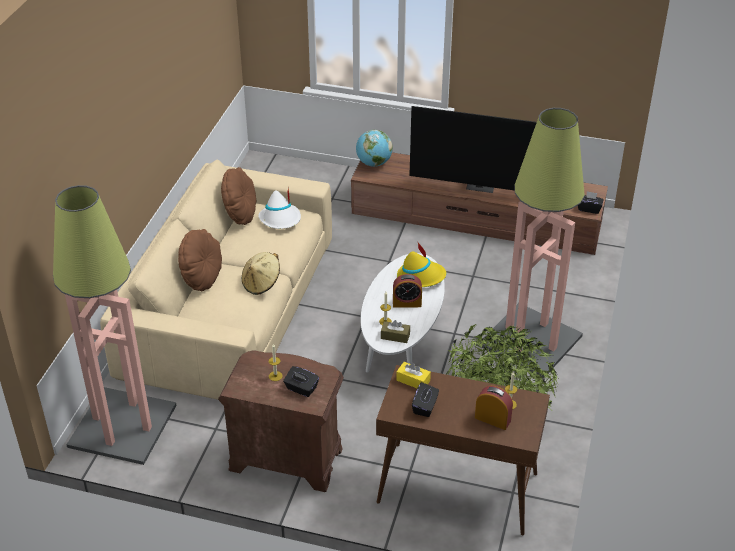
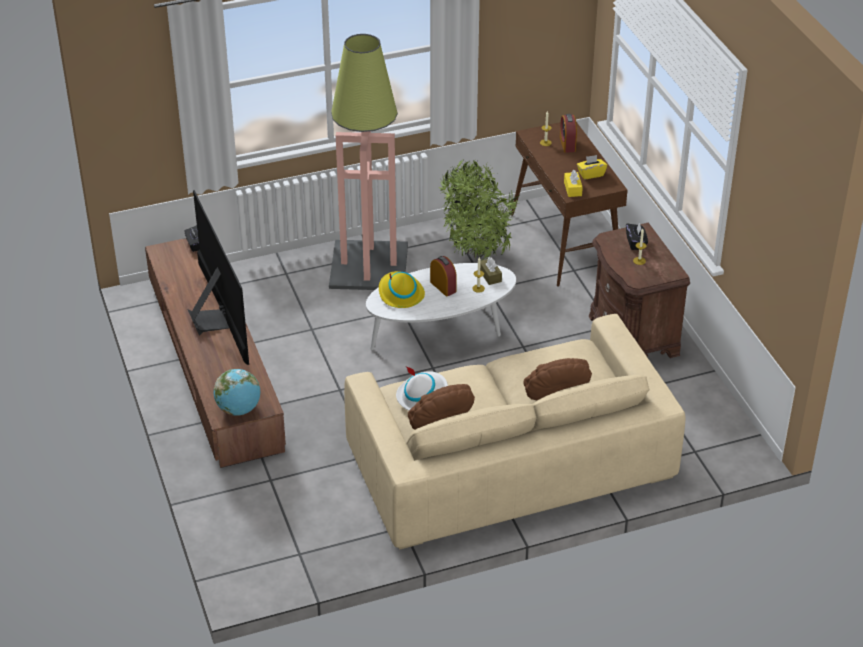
camera: 125 degrees left, 0 degrees up
floor lamp [53,185,177,465] -> none
beige hat [242,252,280,295] -> none
black tissue box [412,382,439,417] -> yellow tissue box [577,155,607,180]

